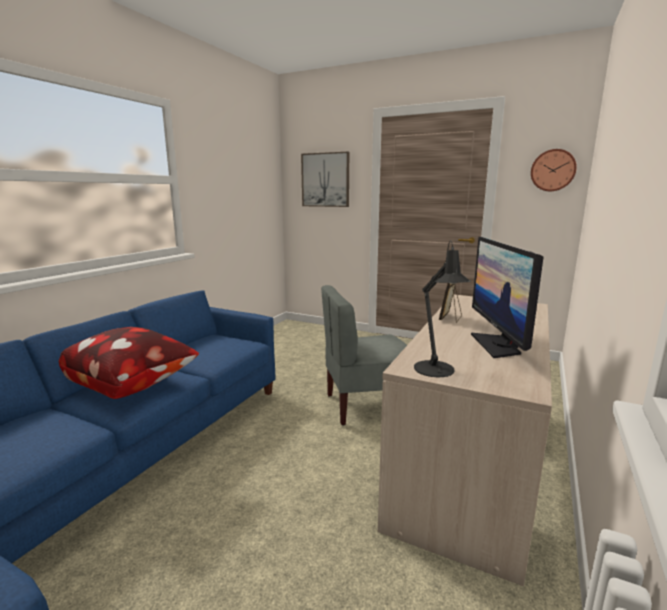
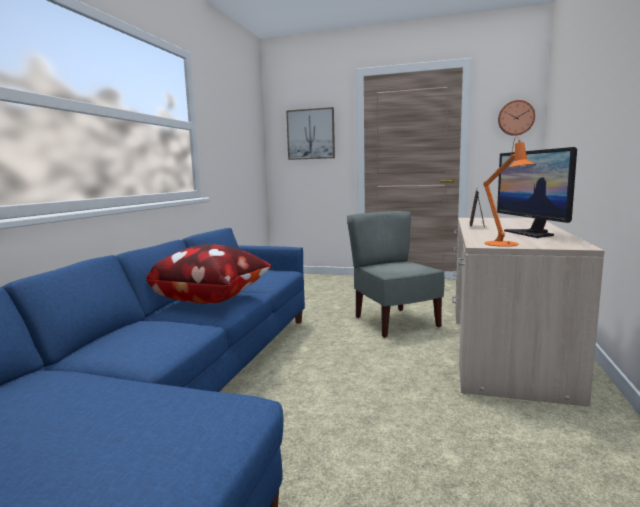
camera: 10 degrees left, 5 degrees down
grey chair [321,285,407,425] -> grey chair turned 90 degrees clockwise [347,211,444,338]
black table lamp [414,240,471,377] -> orange table lamp [483,137,536,247]

